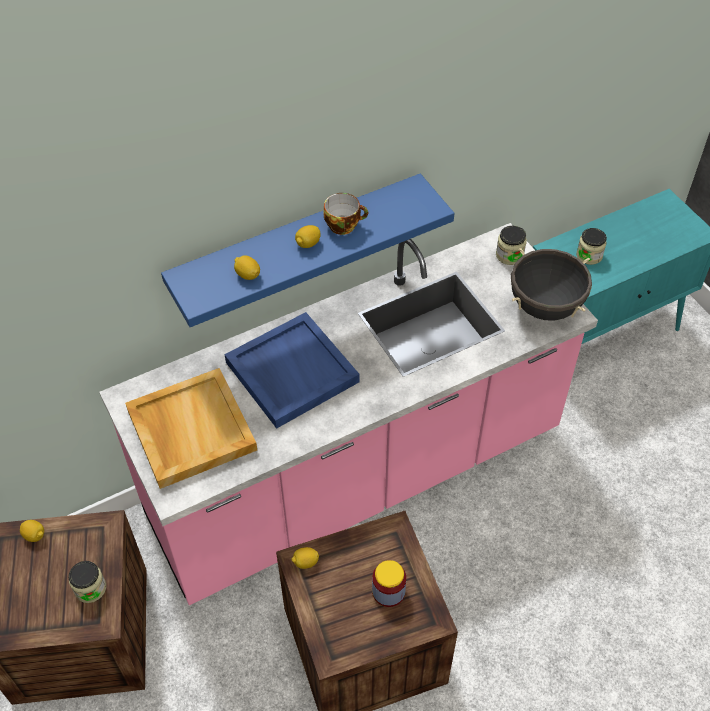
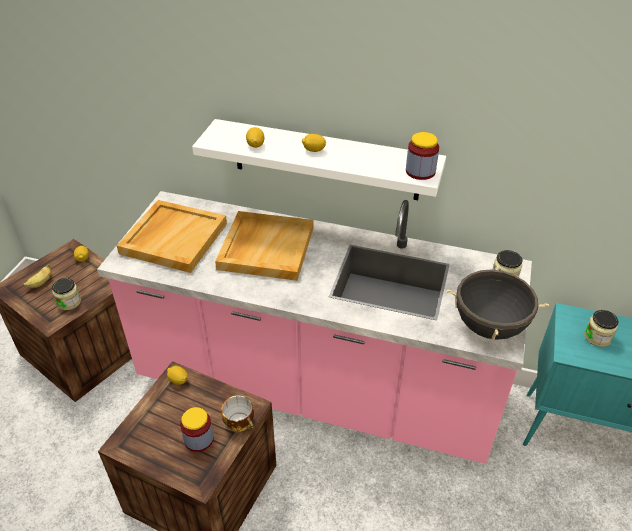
camera: 45 degrees right, 10 degrees down
blue shelf [161,174,454,327] -> white shelf [192,119,446,200]
blue tray [224,312,359,429] -> beige tray [215,211,314,281]
cup [323,193,368,235] -> cup moved to [221,395,254,432]
none -> banana [23,264,52,288]
none -> jar [406,132,439,180]

